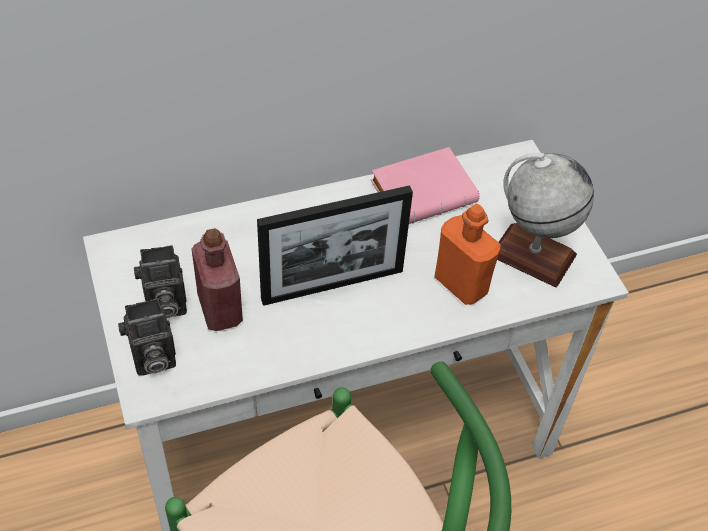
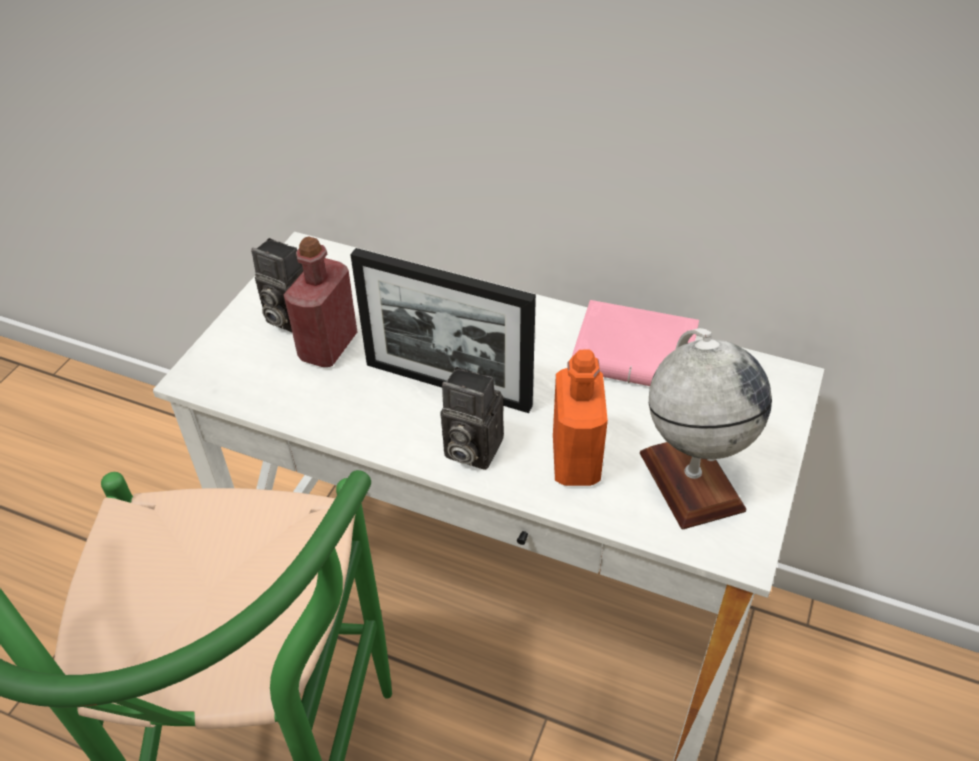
camera: 45 degrees right, 5 degrees down
camera [118,298,176,376] -> camera moved to [441,367,504,470]

